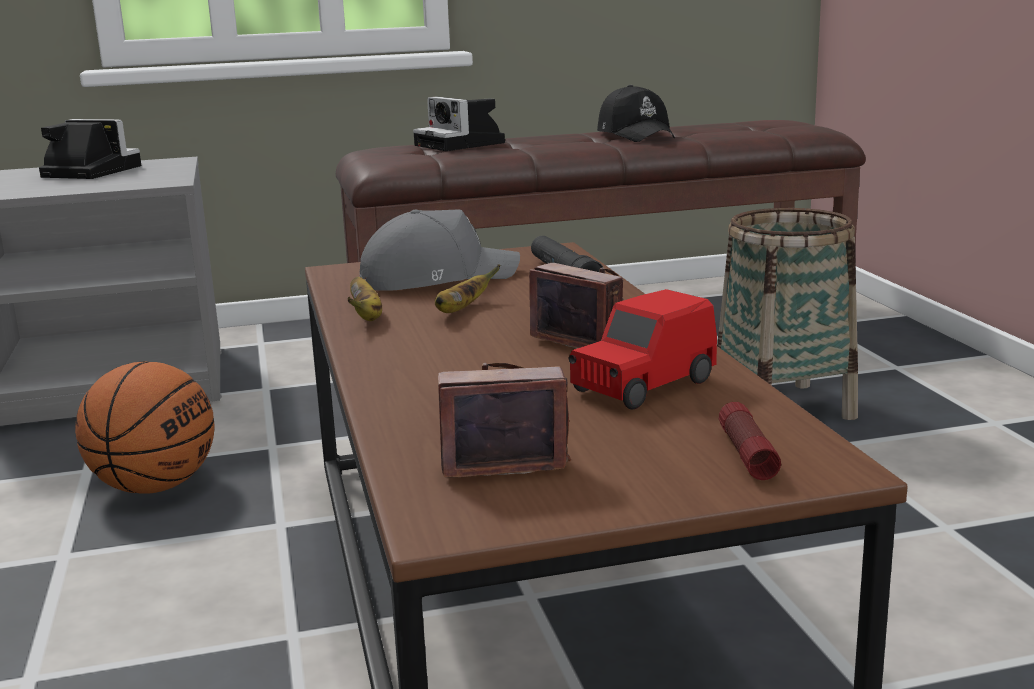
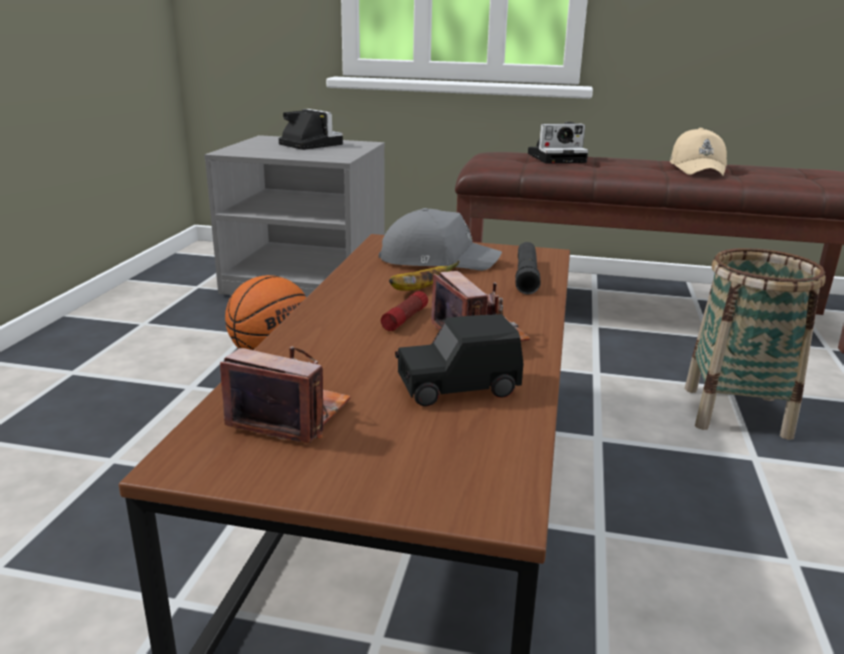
camera: 25 degrees right, 5 degrees up
banana [348,277,382,321] -> none
camera [413,96,505,151] -> camera turned 90 degrees counterclockwise [528,122,588,164]
red toy car [569,289,717,409] -> black toy car [395,314,524,406]
black cap [597,85,675,142] -> beige cap [670,128,727,176]
flashlight [719,402,781,480] -> flashlight moved to [381,291,428,331]

